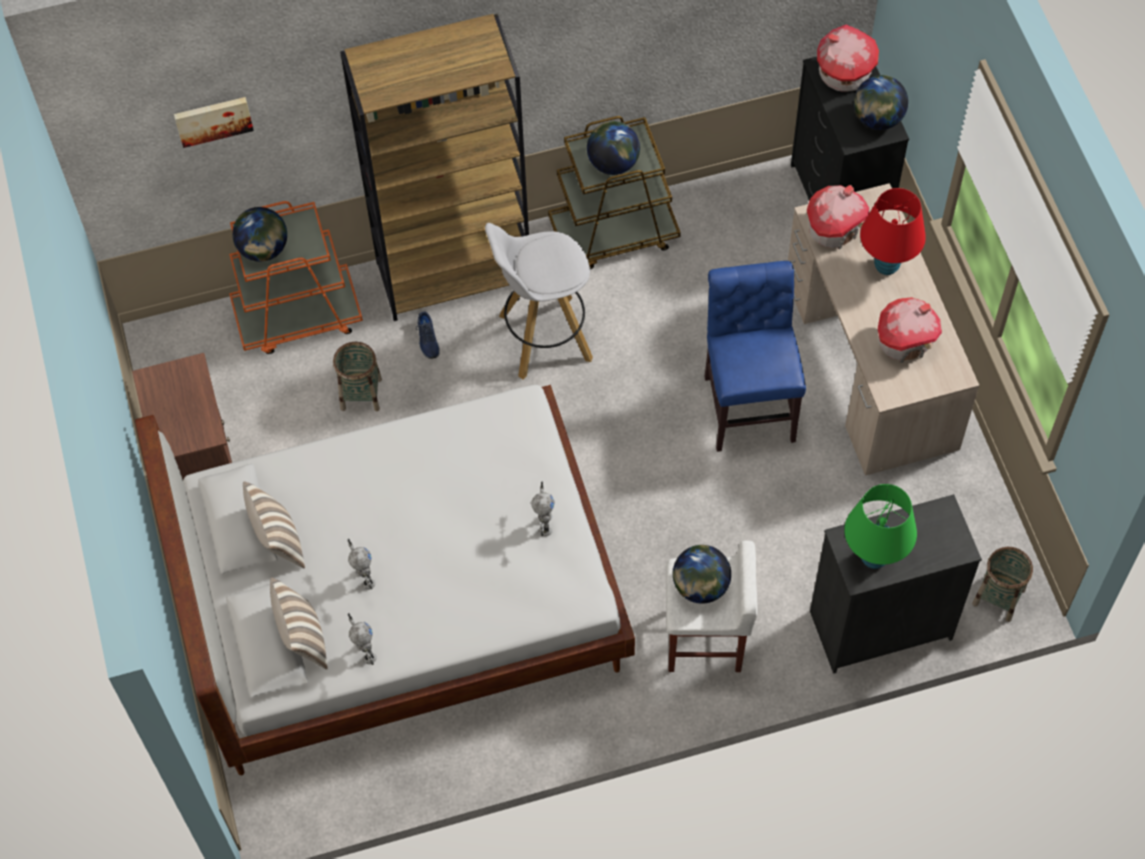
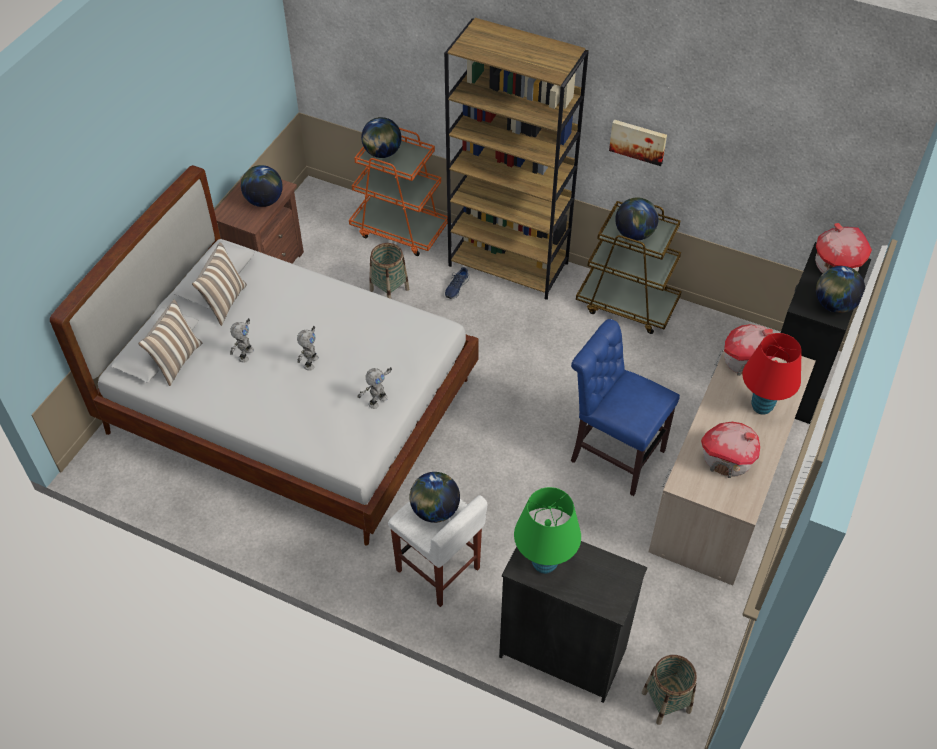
camera: 40 degrees right, 10 degrees down
picture [174,97,254,148] -> picture moved to [609,120,667,166]
toy robot [348,613,377,665] -> toy robot moved to [297,326,319,371]
white stool [485,223,593,379] -> none
blue chair [704,261,806,452] -> blue chair turned 90 degrees counterclockwise [571,319,680,496]
none -> globe [241,165,283,207]

